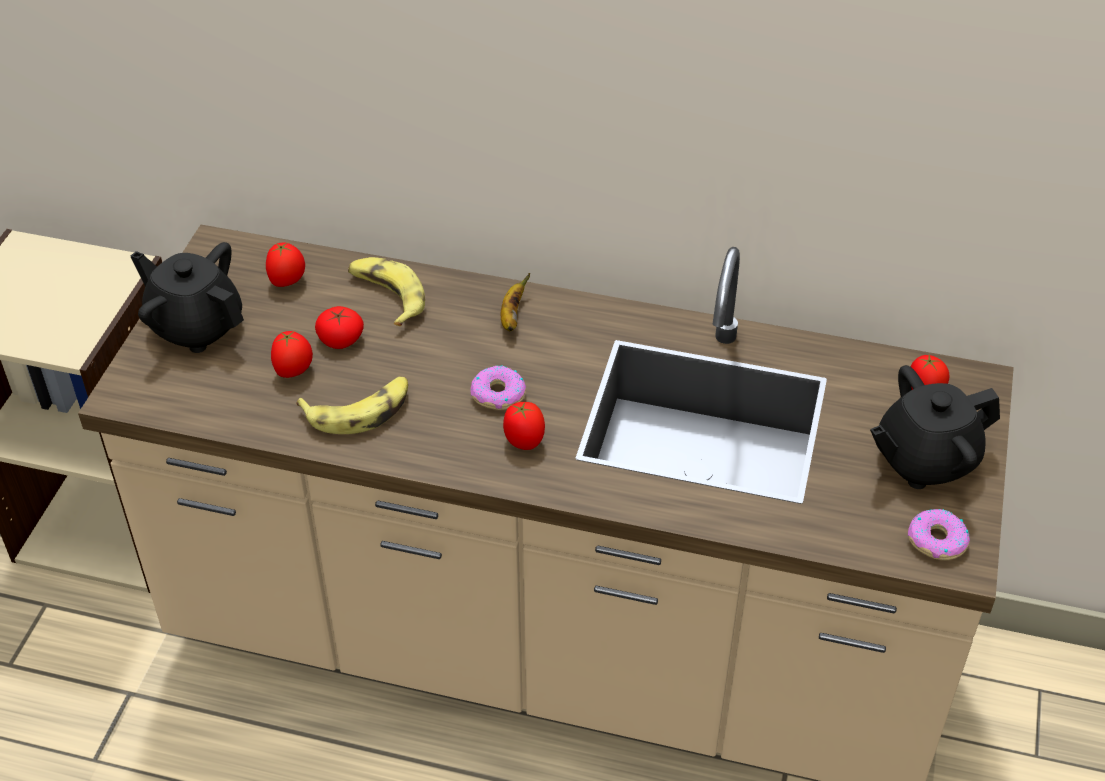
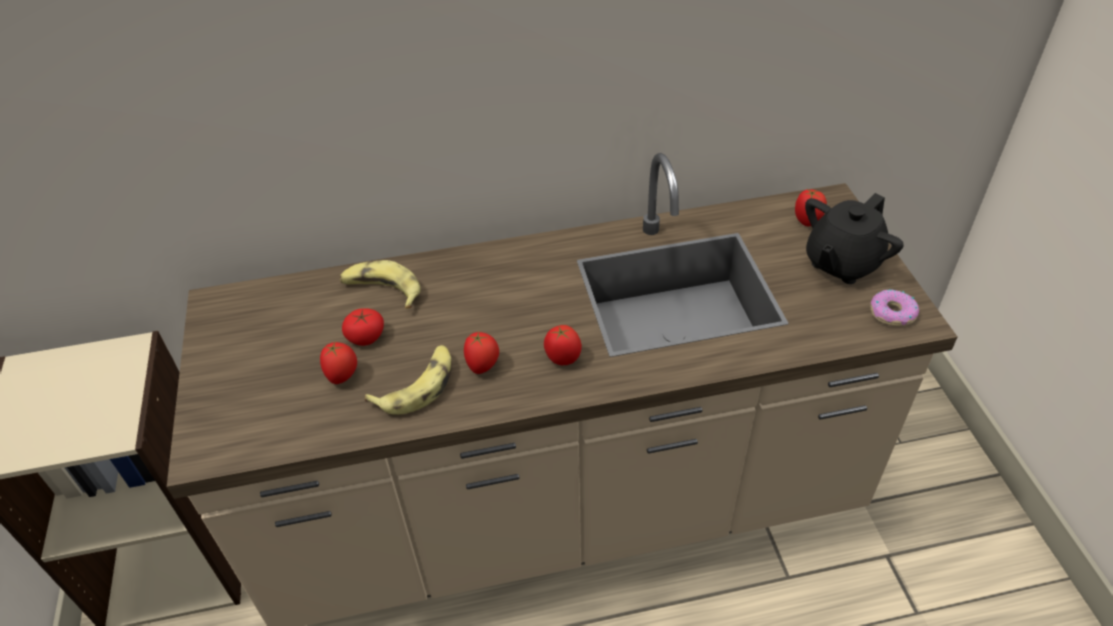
camera: 25 degrees left, 0 degrees up
black teapot [131,242,244,353] -> none
tomato [266,242,305,287] -> tomato moved to [464,332,499,374]
donut [471,366,526,410] -> none
banana [501,273,530,331] -> none

